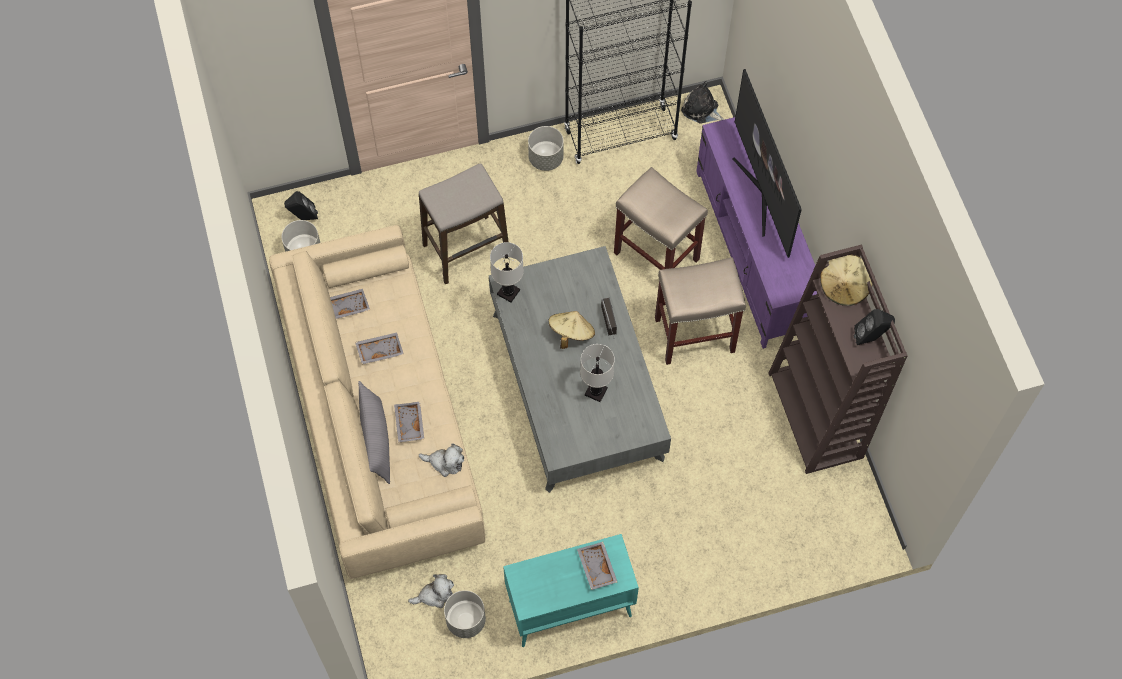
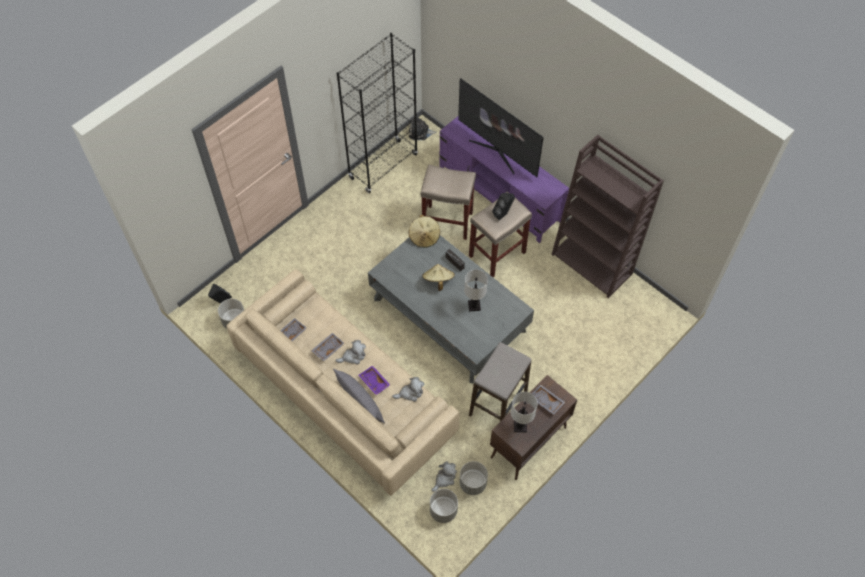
camera: 30 degrees left, 5 degrees down
grey tray [394,402,424,442] -> purple tray [358,365,390,395]
stool [419,163,509,284] -> stool moved to [469,342,531,422]
white table lamp [490,242,524,302] -> white table lamp moved to [511,392,538,433]
turquoise cabinet [503,534,639,647] -> brown cabinet [490,375,577,480]
grey planter [528,126,564,171] -> grey planter moved to [430,489,458,523]
beige hat [820,254,873,306] -> beige hat moved to [408,215,440,248]
black speaker [854,309,895,345] -> black speaker moved to [492,193,515,221]
none -> plush toy [335,340,366,365]

